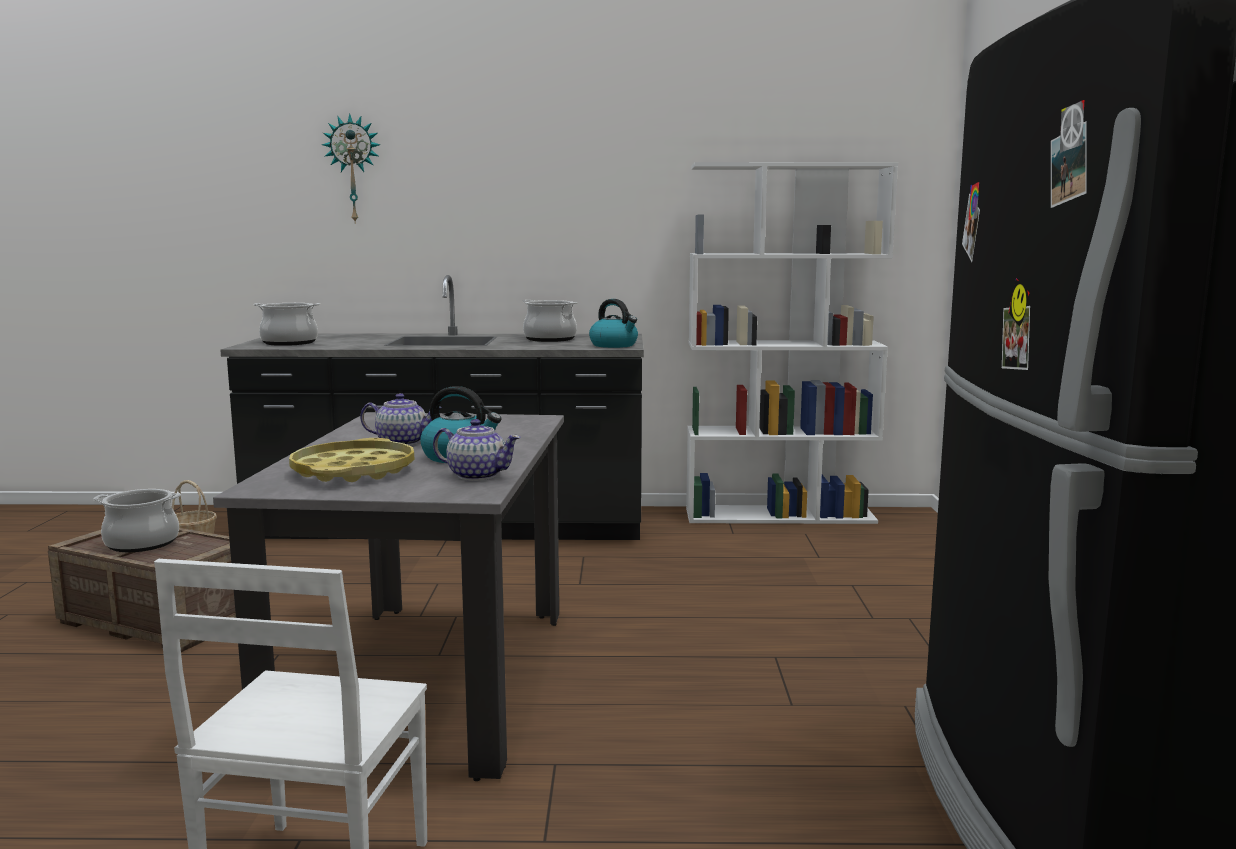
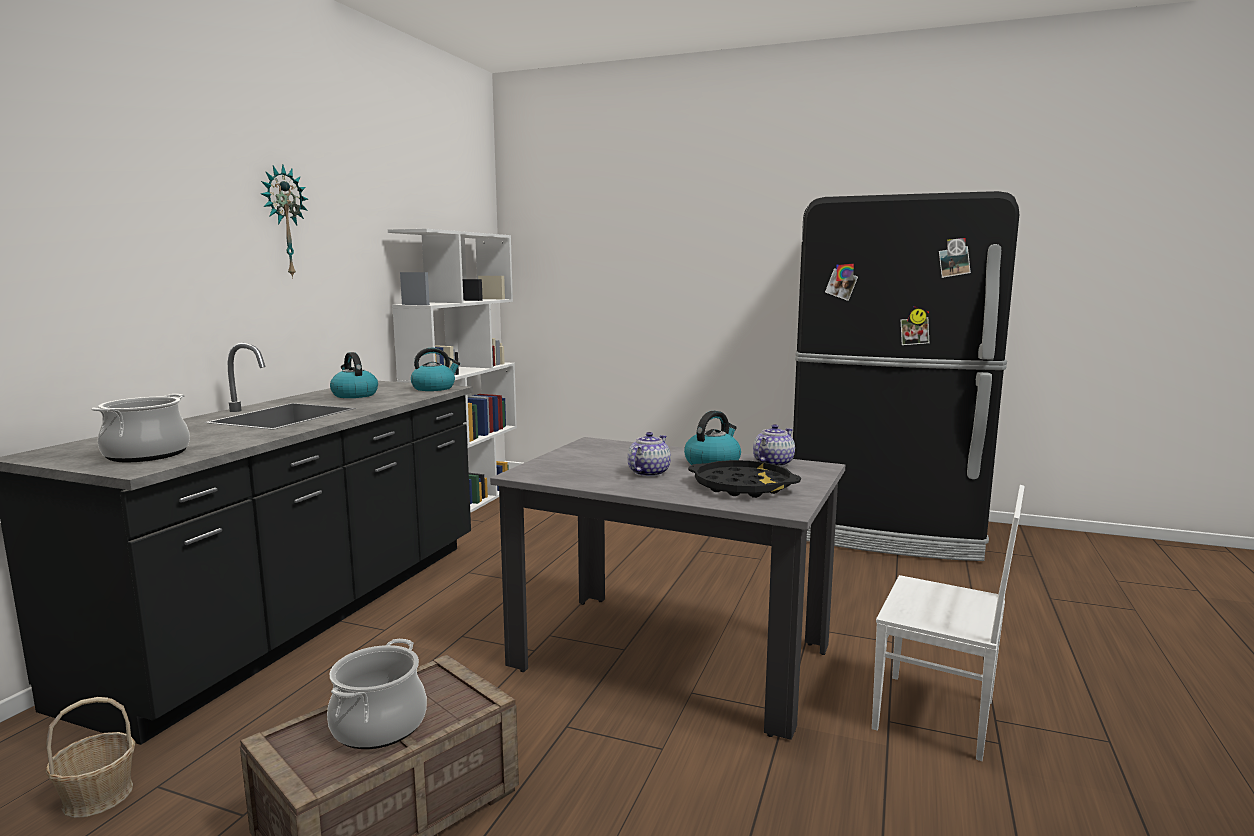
camera: 70 degrees left, 0 degrees up
yellow tray [289,438,414,482] -> black tray [688,460,801,498]
wall clock [322,113,381,224] -> wall clock moved to [261,164,308,278]
cooking pot [522,300,578,342] -> kettle [330,352,378,398]

